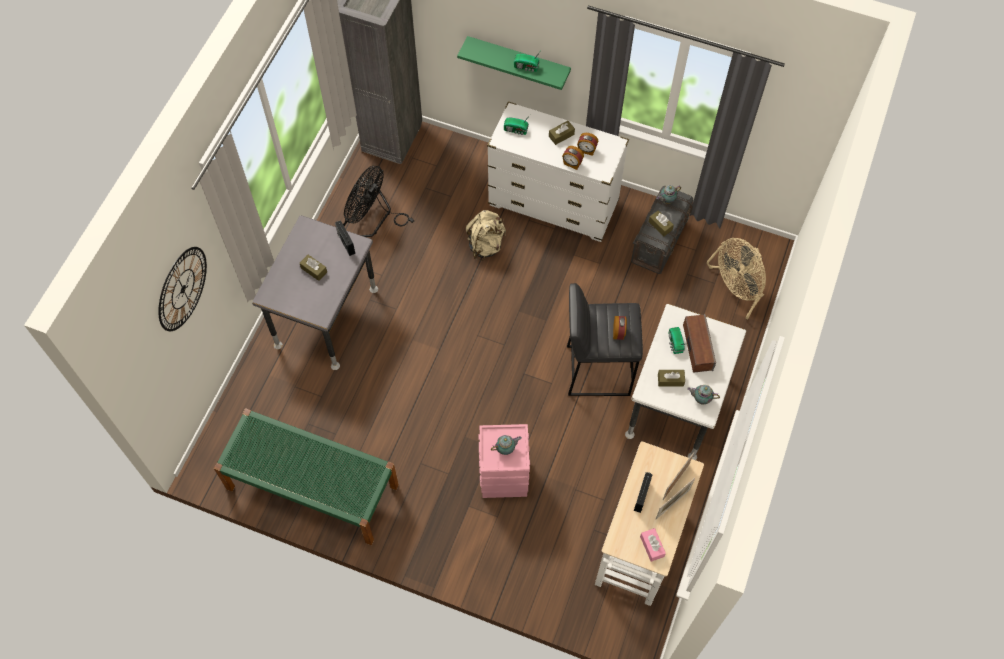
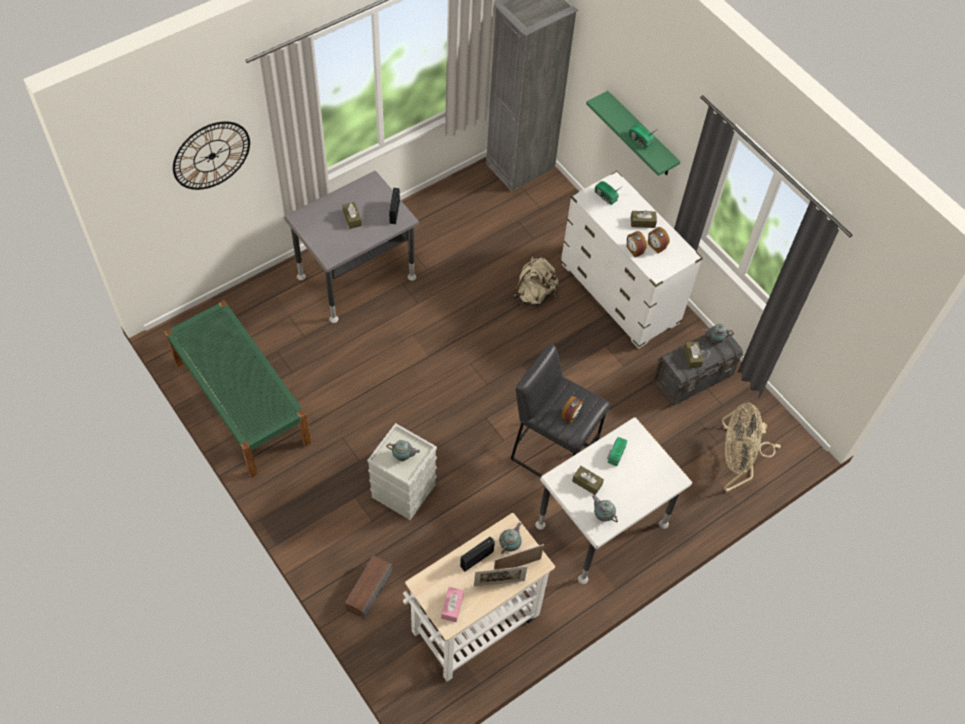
camera: 30 degrees right, 5 degrees down
black fan [343,166,414,237] -> none
pink storage box [478,424,530,498] -> grey storage box [367,423,437,520]
speaker [683,314,716,373] -> speaker moved to [345,556,392,619]
none -> teapot [499,523,522,554]

